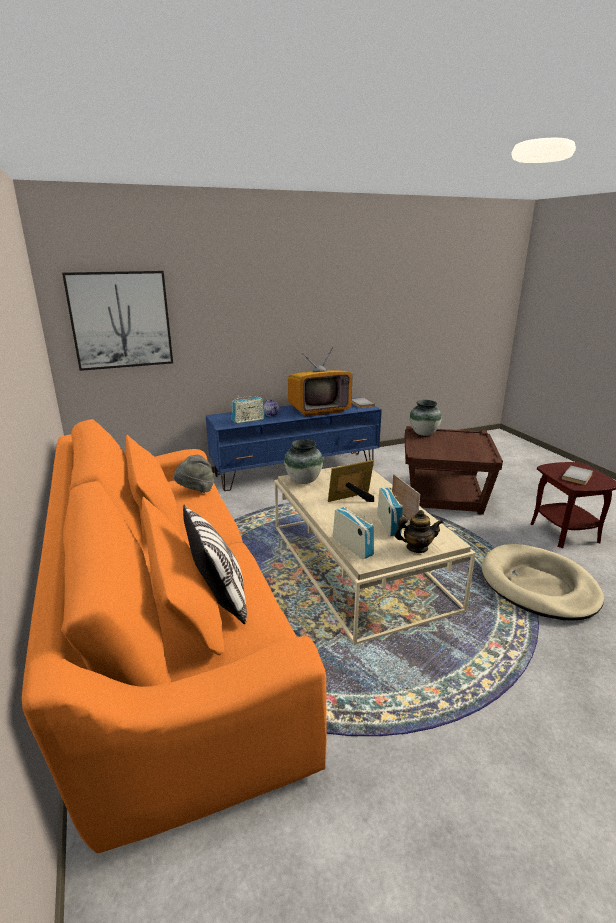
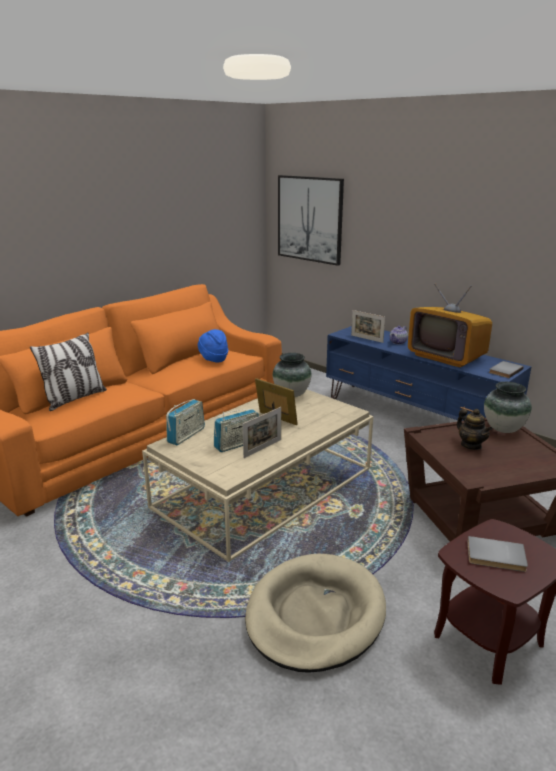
camera: 65 degrees right, 0 degrees up
grey hat [174,455,214,493] -> blue hat [198,329,228,362]
radio [232,396,265,424] -> picture frame [351,310,385,343]
teapot [394,510,443,553] -> teapot moved to [457,409,492,450]

